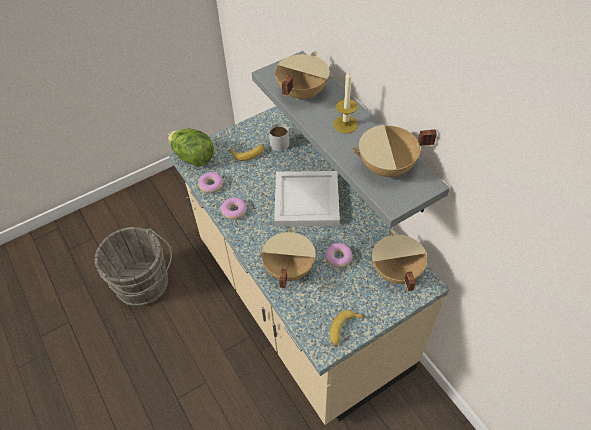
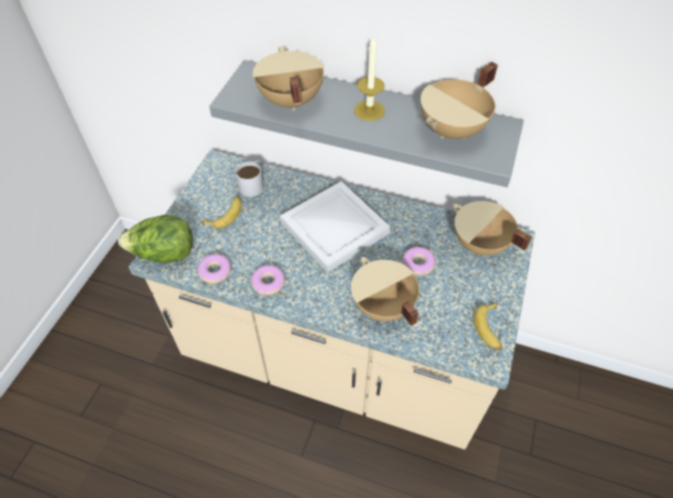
camera: 40 degrees left, 0 degrees up
grey bucket [95,227,172,306] -> none

